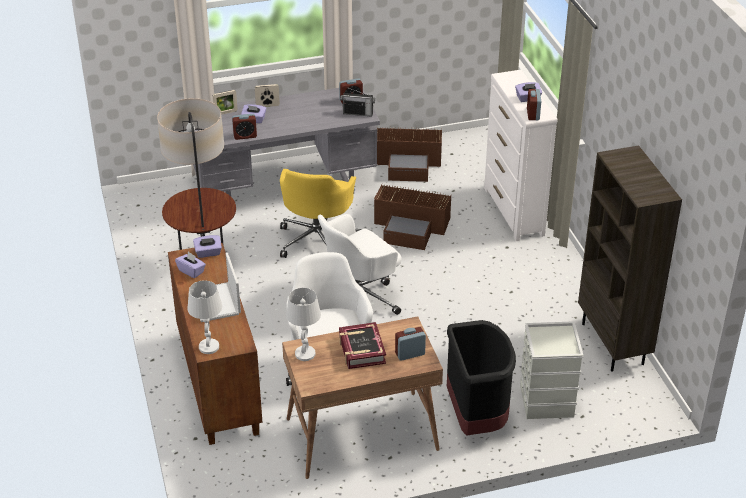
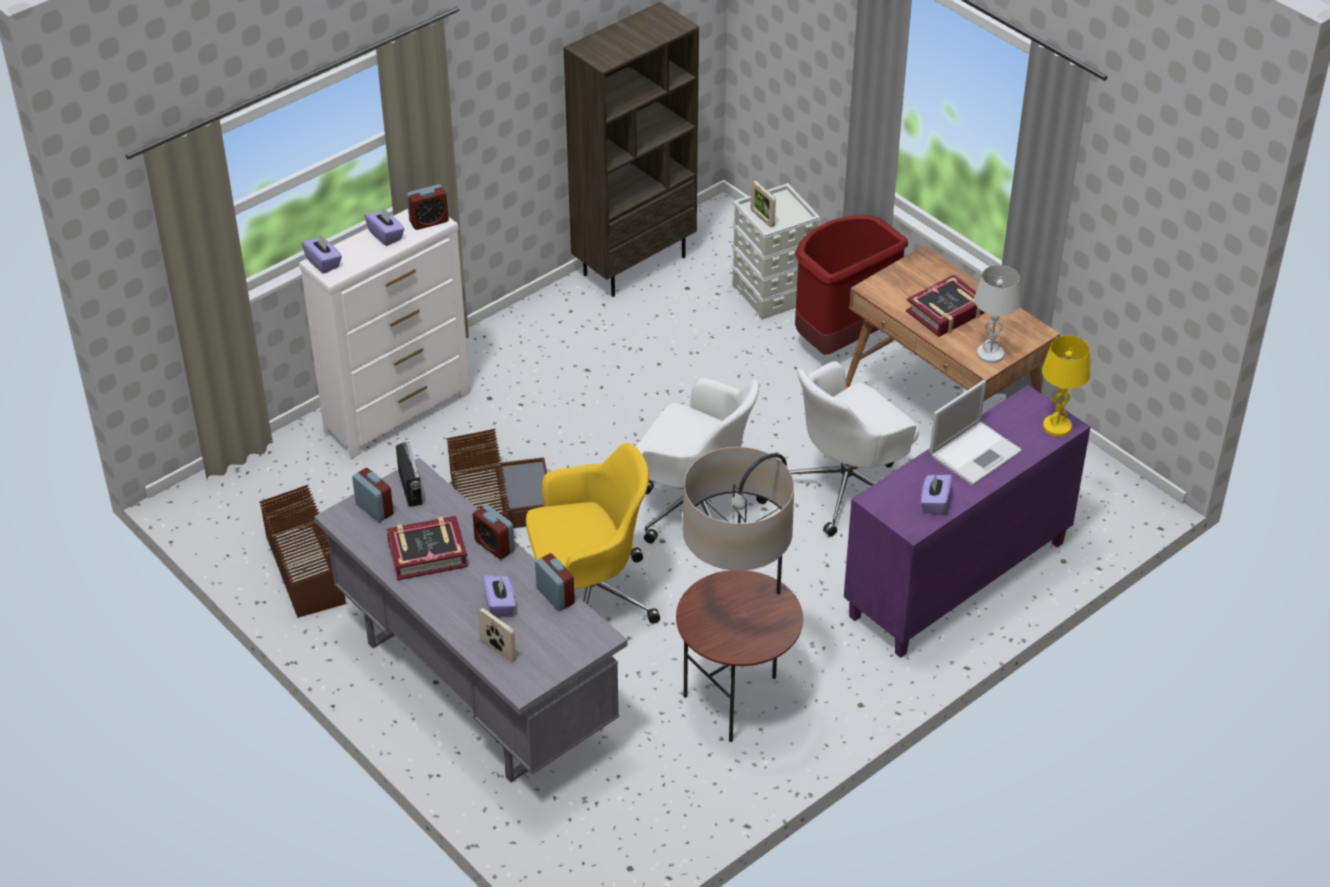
camera: 115 degrees left, 5 degrees up
brown cabinet [168,243,263,445] -> purple cabinet [844,385,1091,658]
white table lamp [187,280,222,354] -> yellow table lamp [1042,335,1090,436]
purple tissue box [193,235,222,258] -> purple tissue box moved to [302,234,342,274]
picture frame [255,84,280,107] -> picture frame moved to [750,181,776,227]
alarm clock [395,327,426,361] -> alarm clock moved to [473,504,515,560]
black trash can [447,320,516,435] -> red trash can [795,215,908,355]
none -> book [387,516,468,580]

